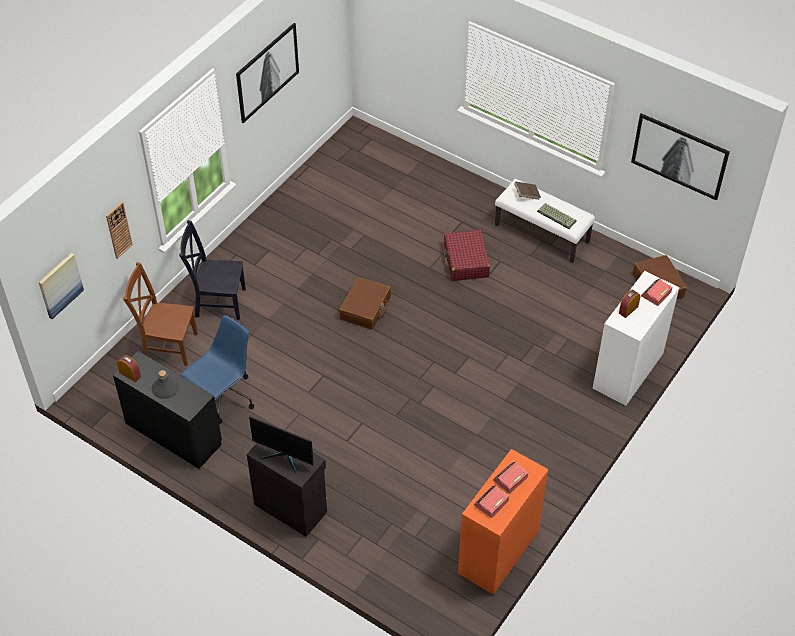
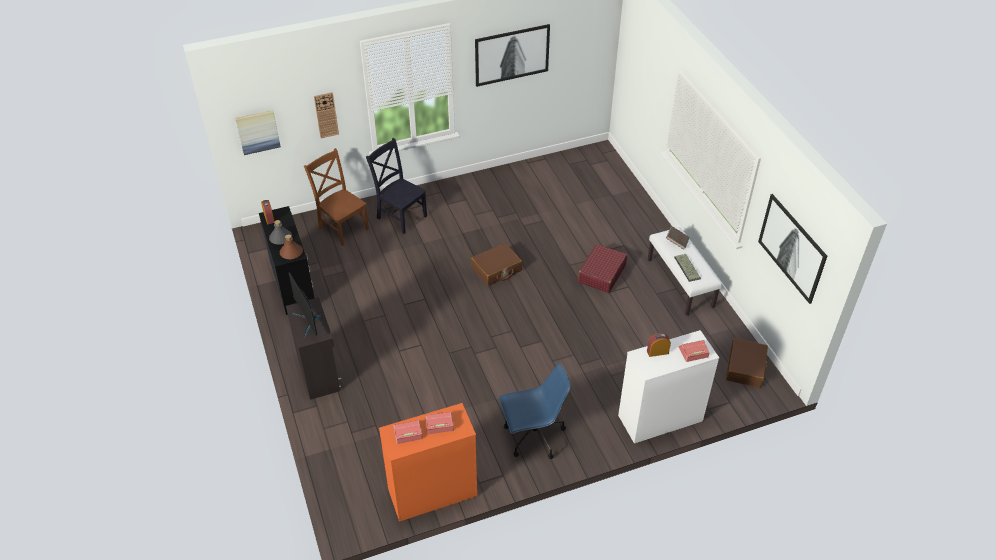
camera: 35 degrees right, 5 degrees down
blue office chair [180,315,254,424] -> blue office chair moved to [499,363,571,459]
none -> brown bottle [280,234,303,259]

